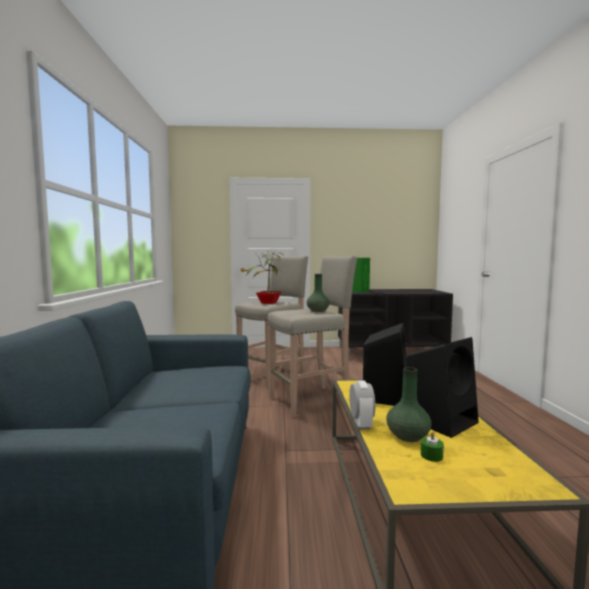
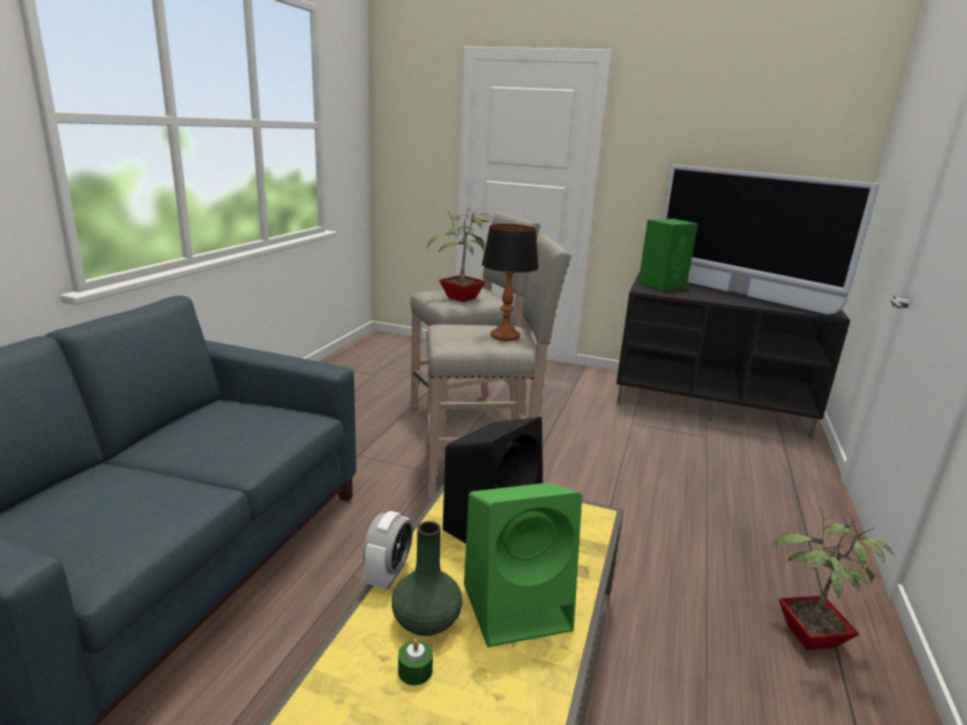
camera: 20 degrees right, 15 degrees up
green vase [307,274,330,312] -> table lamp [482,224,539,341]
black speaker [407,337,479,438] -> green speaker [464,483,582,647]
none -> television [663,164,879,315]
none -> potted plant [772,507,895,650]

